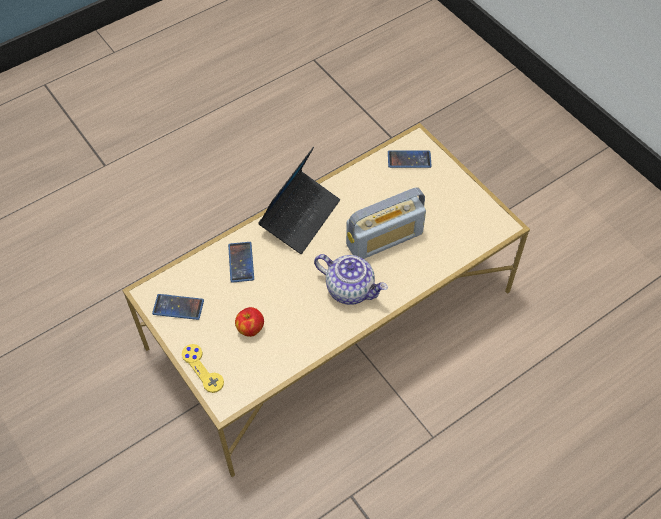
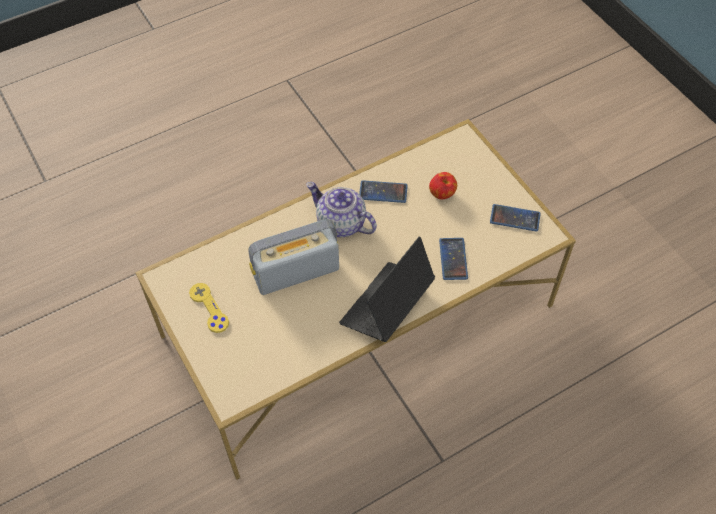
camera: 175 degrees left, 0 degrees up
yellow game controller [182,344,224,393] -> yellow game controller moved to [189,283,229,333]
phone [388,151,432,168] -> phone moved to [359,180,408,203]

